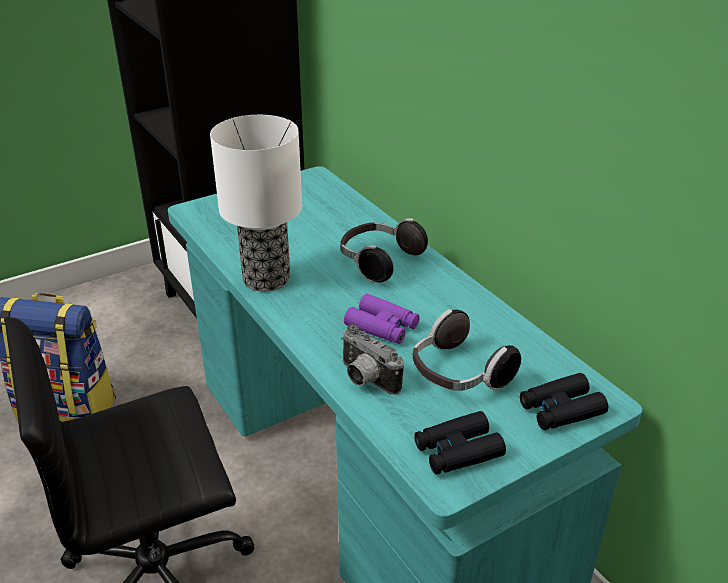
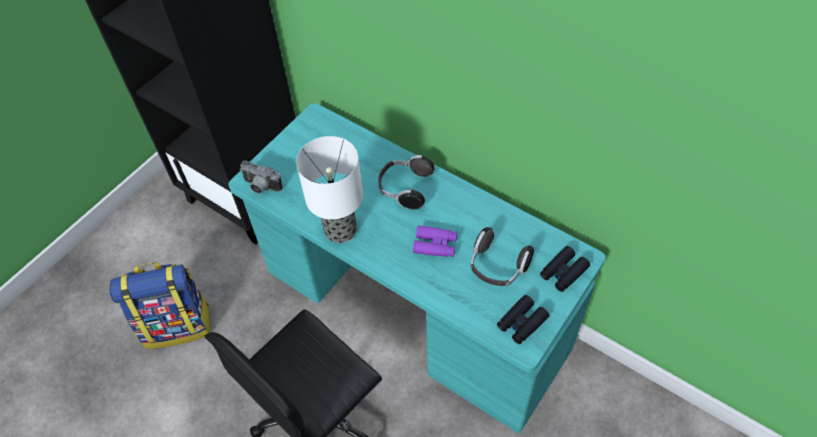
camera: 20 degrees left, 20 degrees up
camera [341,324,404,395] -> camera moved to [240,160,283,194]

